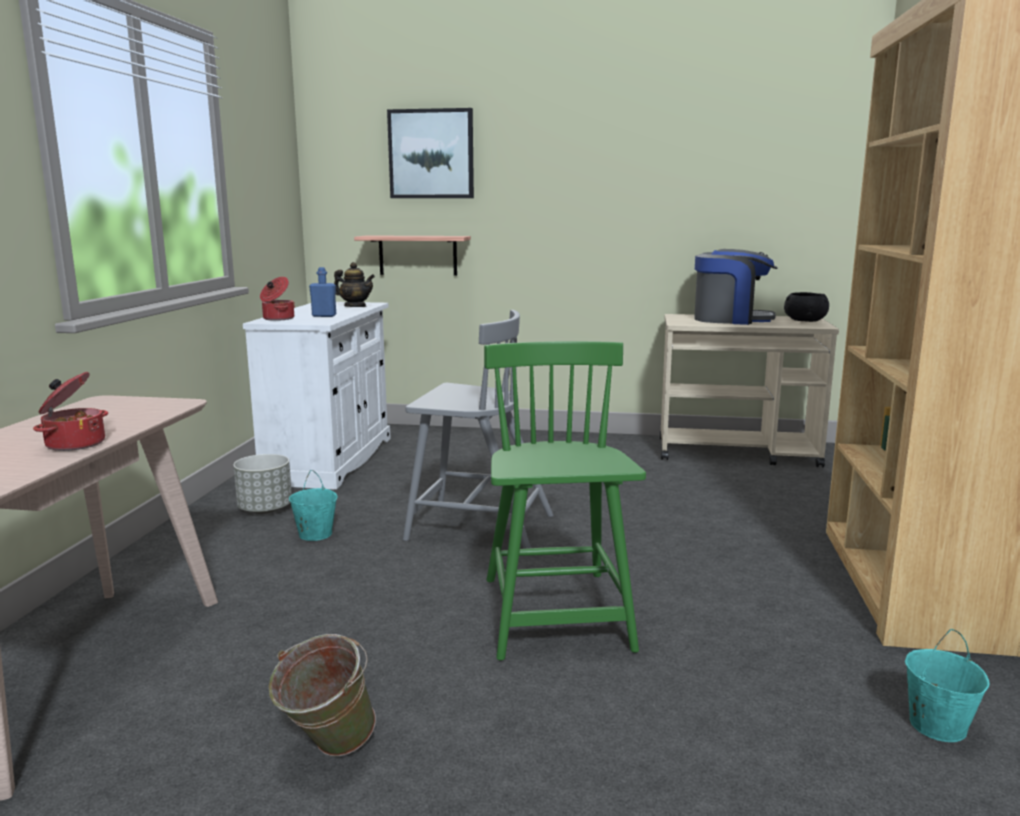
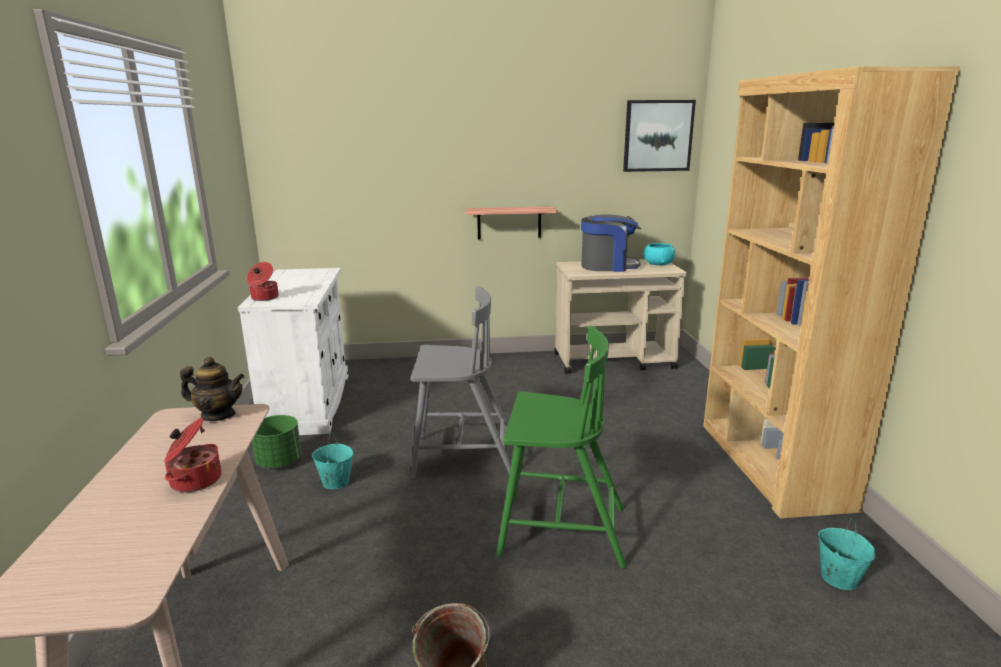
camera: 15 degrees left, 5 degrees up
grey planter [233,454,292,514] -> green planter [252,415,302,468]
blue bottle [309,267,336,317] -> none
teapot [334,262,375,307] -> teapot moved to [180,357,244,421]
shelf [354,235,471,276] -> shelf moved to [465,206,557,239]
picture [387,108,474,198] -> picture moved to [623,100,696,172]
green chair [484,341,646,661] -> green chair turned 120 degrees clockwise [496,326,627,569]
black bowl [784,292,829,322] -> turquoise bowl [643,243,675,265]

